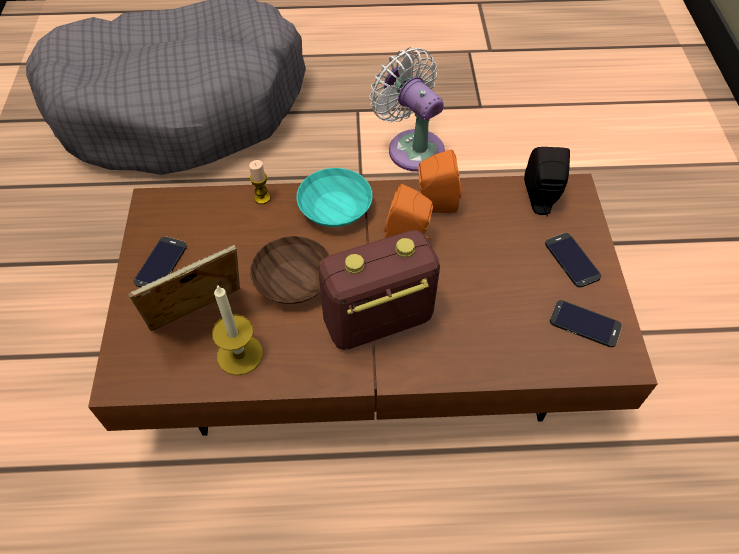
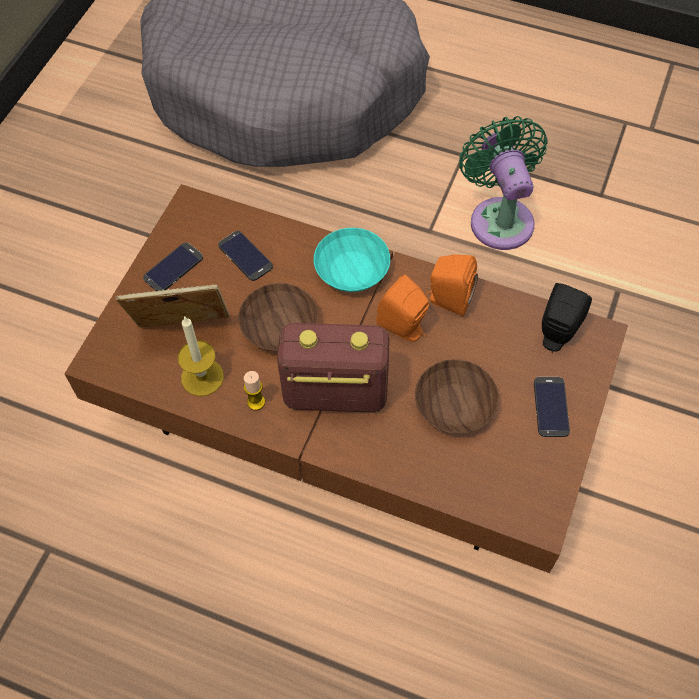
camera: 25 degrees right, 5 degrees up
candle [249,160,270,204] -> candle moved to [244,371,265,410]
white fan [369,47,445,172] -> green fan [459,116,548,250]
phone [550,300,622,347] -> phone moved to [218,231,273,281]
none -> brown bowl [415,359,499,434]

